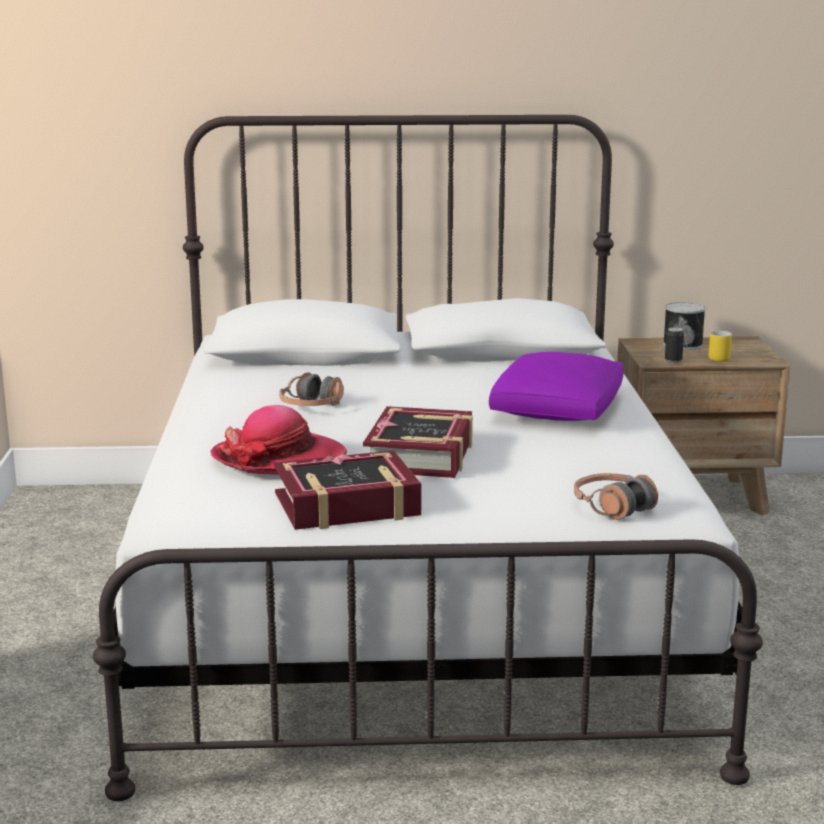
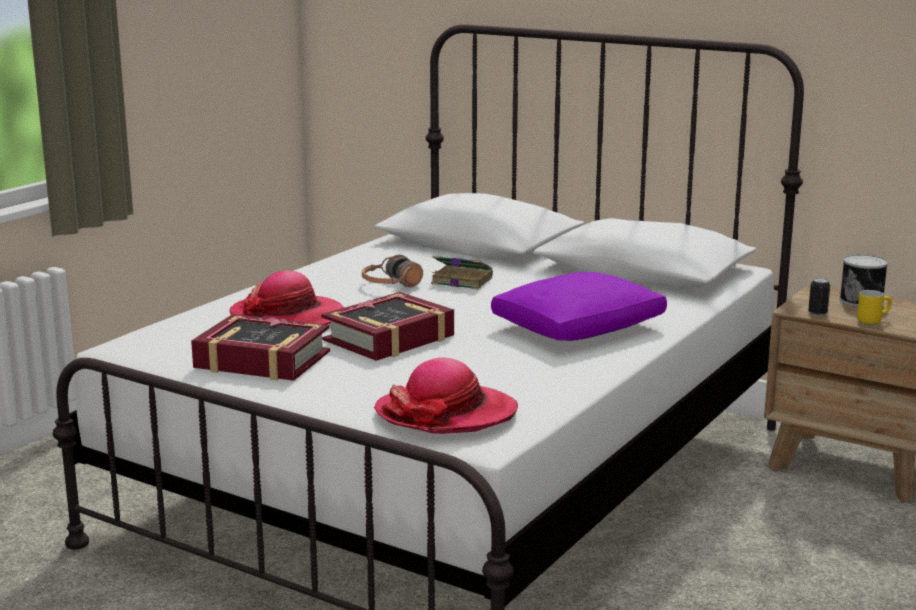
camera: 35 degrees right, 0 degrees up
headphones [574,473,658,520] -> hat [374,358,518,434]
none -> book [431,256,493,289]

